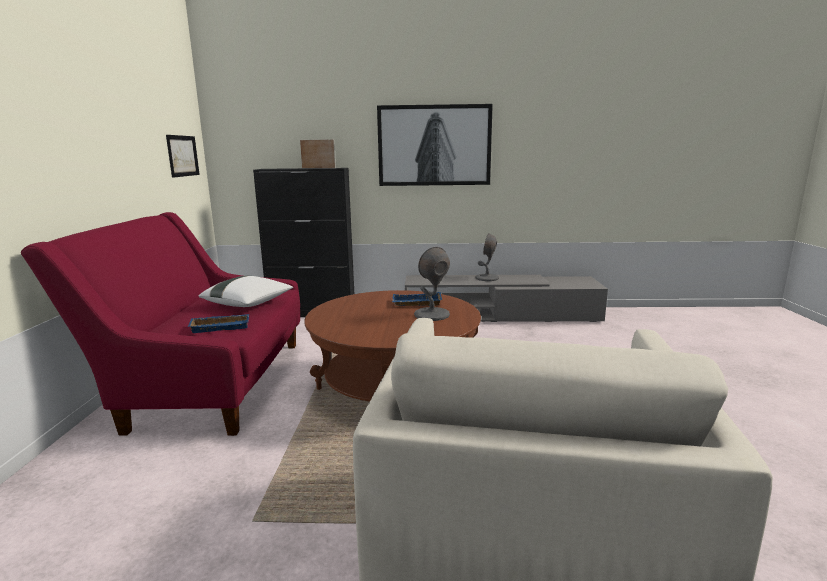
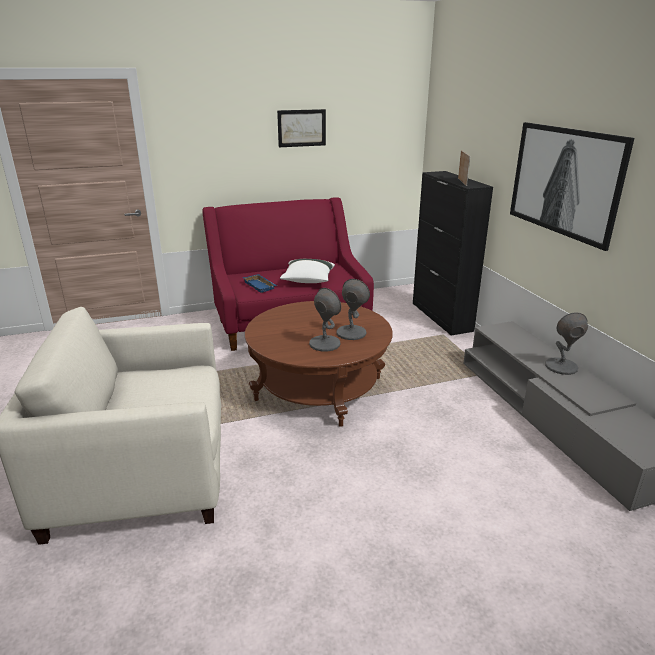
camera: 70 degrees right, 10 degrees up
picture [166,135,200,178] -> picture moved to [277,109,326,147]
blue tray [392,292,442,306] -> grey table lamp [336,279,370,340]

